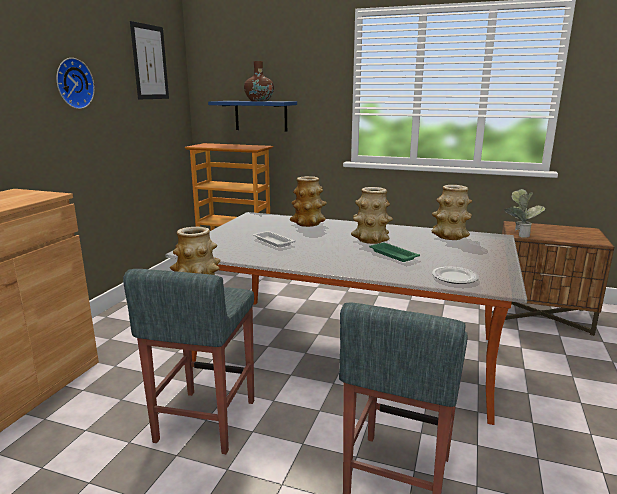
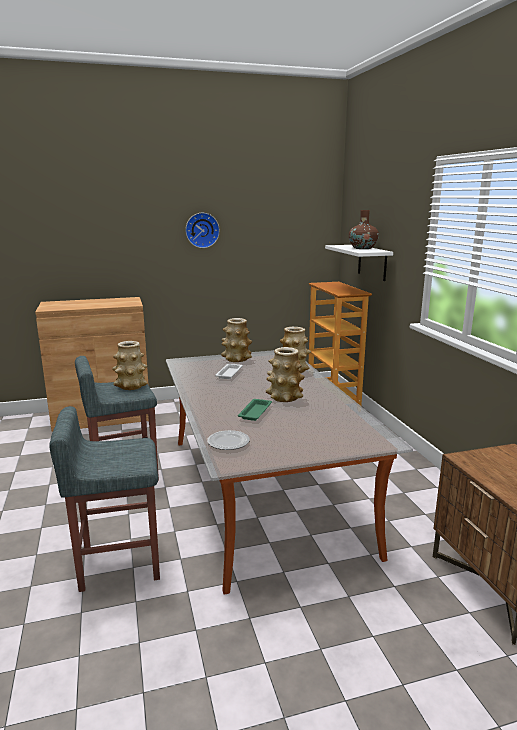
camera: 55 degrees right, 0 degrees up
picture [130,21,169,99] -> none
blue shelf [208,101,297,132] -> white shelf [325,245,393,281]
vase [432,185,472,240] -> vase moved to [221,318,252,362]
potted plant [504,189,545,238] -> none

